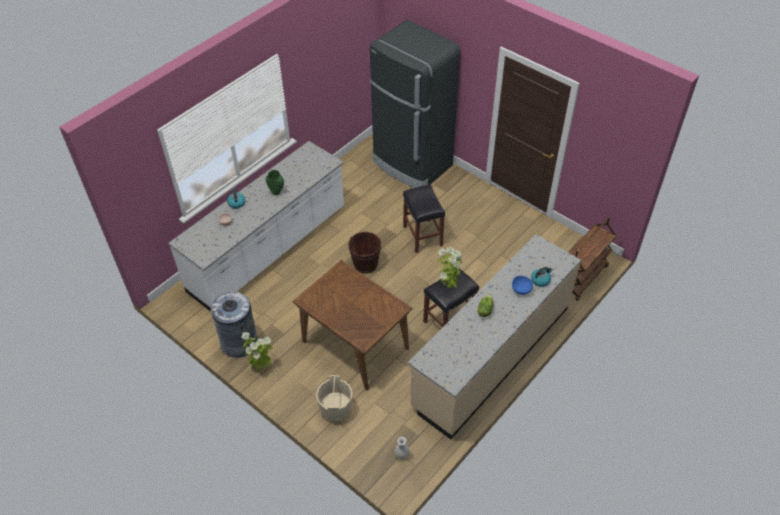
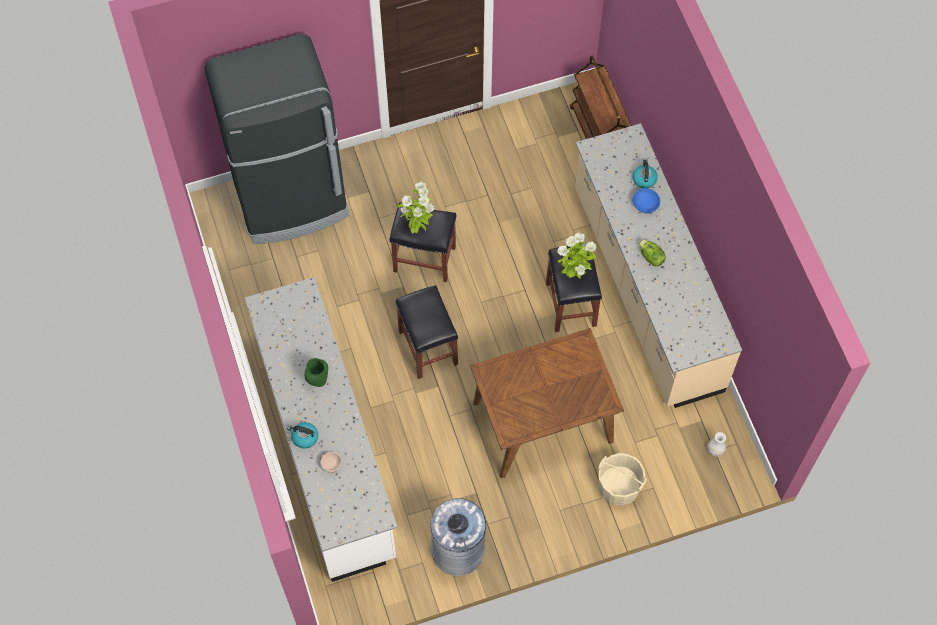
camera: 60 degrees left, 15 degrees up
potted plant [241,332,273,372] -> potted plant moved to [398,182,434,233]
brown bucket [348,232,381,274] -> black stool [396,285,458,379]

